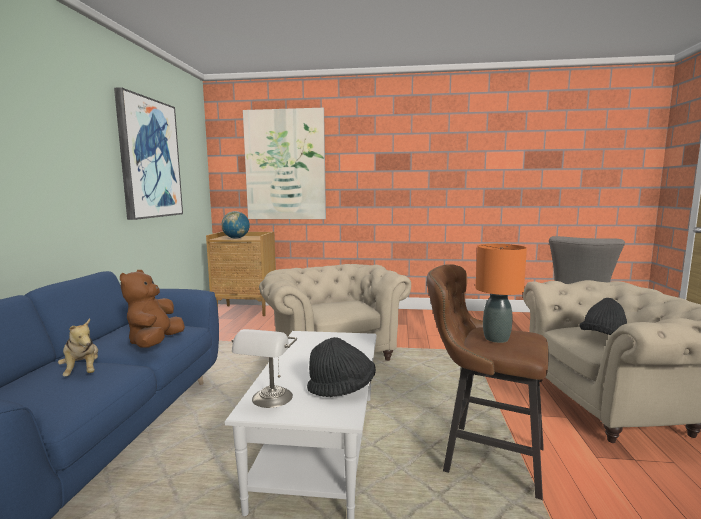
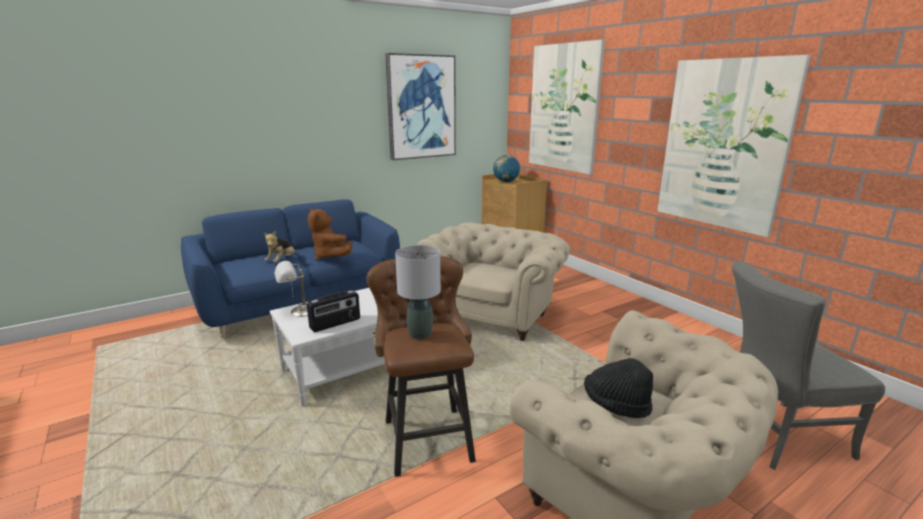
camera: 50 degrees right, 10 degrees up
brown plush toy [120,270,185,348] -> brown plush toy turned 90 degrees counterclockwise [308,208,353,260]
black hat [307,337,376,397] -> radio [307,290,360,332]
orange table lamp [476,244,527,343] -> grey table lamp [395,245,441,340]
none -> picture [657,55,811,237]

